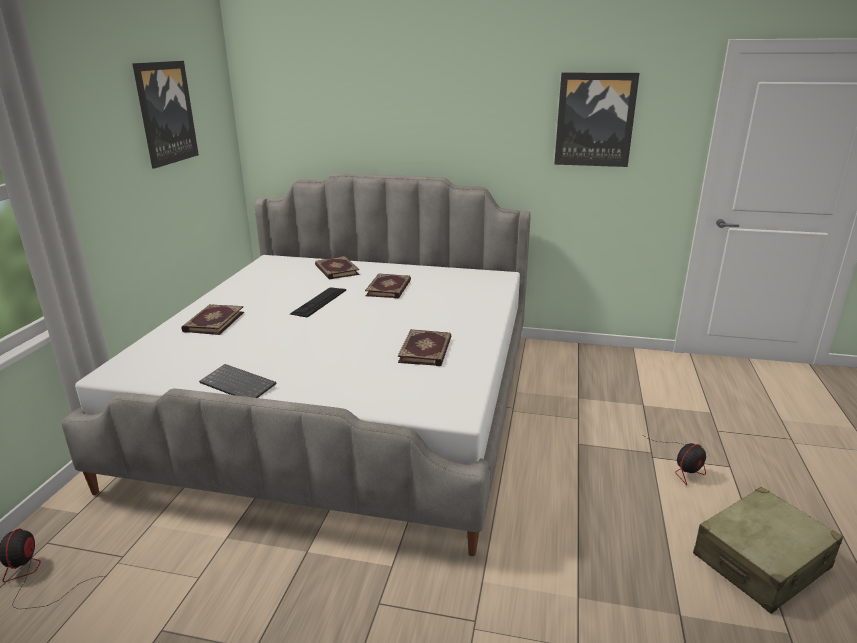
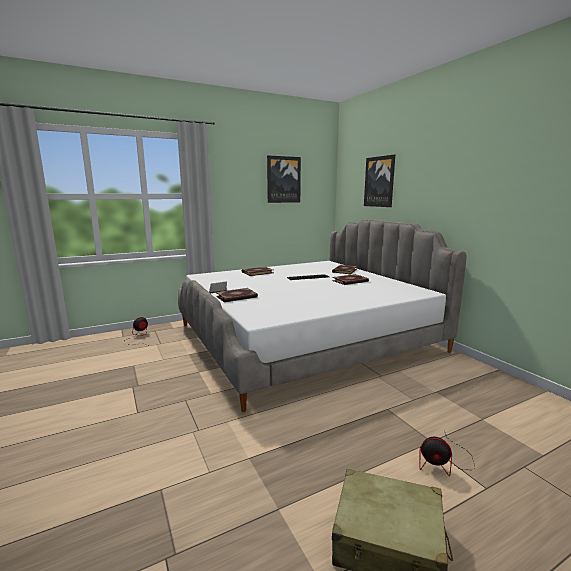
camera: 50 degrees right, 10 degrees down
book [398,329,452,366] -> book moved to [216,288,258,302]
picture [554,73,639,167] -> picture moved to [364,155,395,207]

